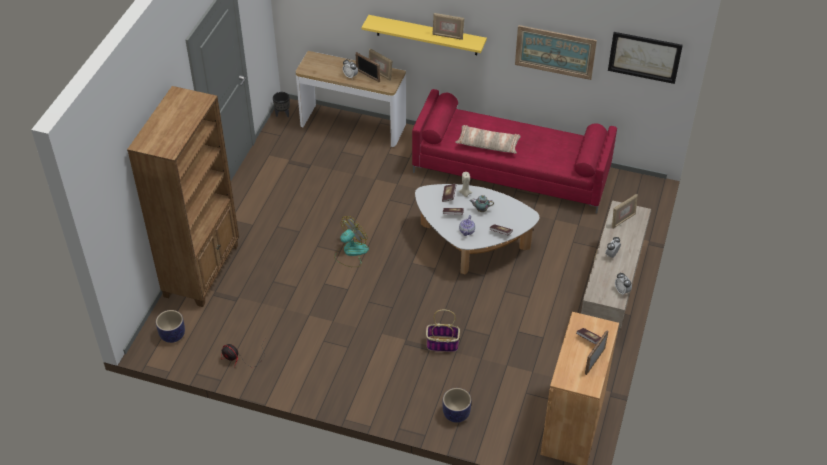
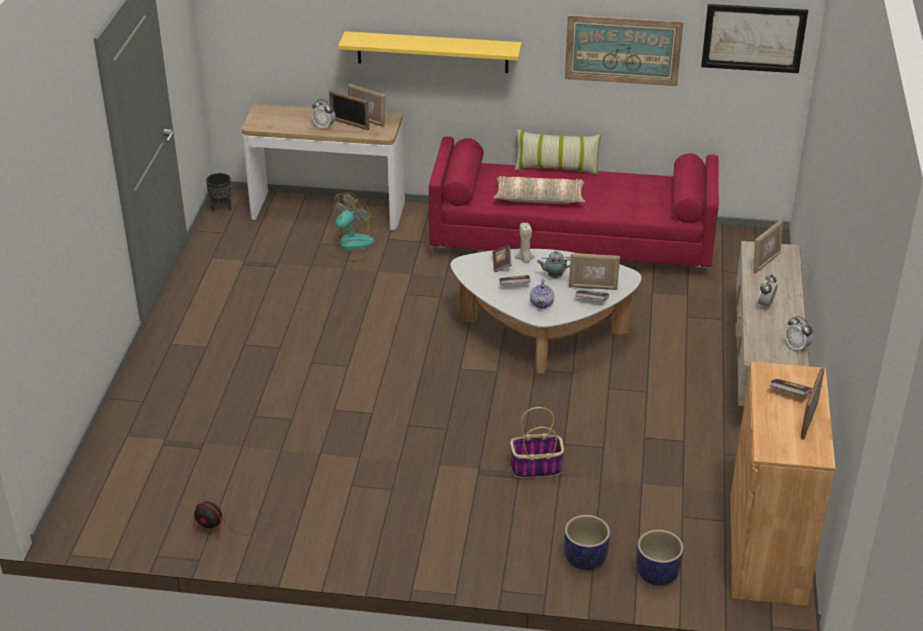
camera: 10 degrees left, 10 degrees down
brown bookcase [127,86,239,307] -> none
planter [156,310,185,343] -> planter moved to [636,530,684,586]
fan [334,216,369,267] -> fan moved to [329,192,374,261]
picture frame [433,13,464,40] -> picture frame moved to [569,253,620,290]
none -> pillow [515,129,601,175]

